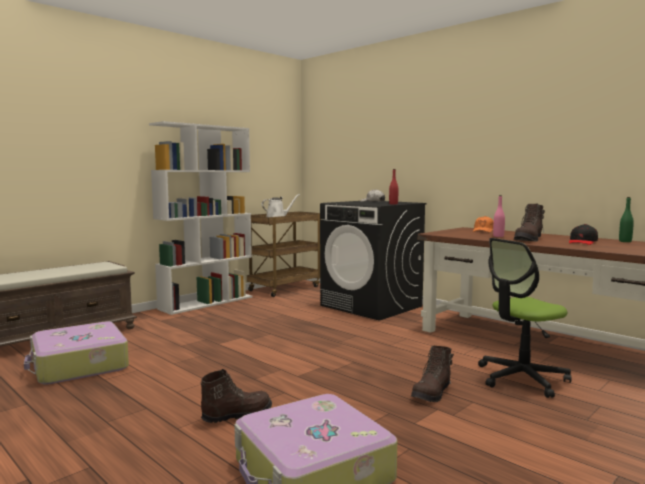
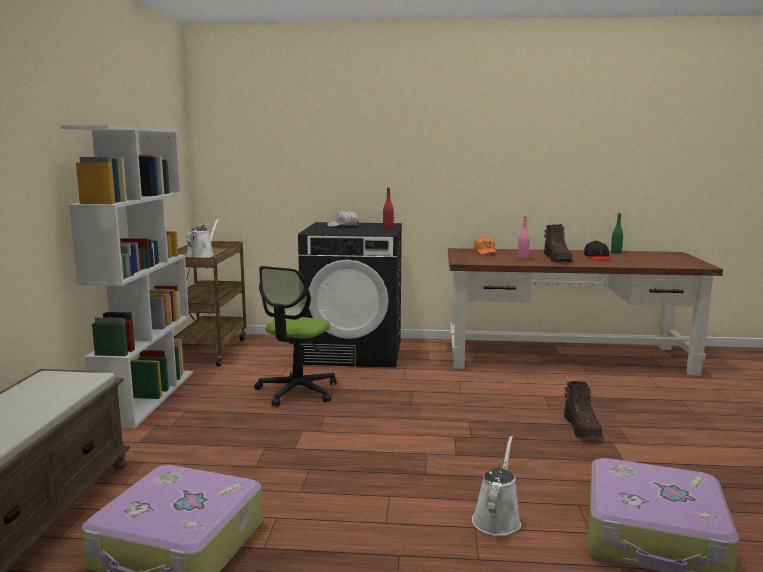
camera: 40 degrees left, 5 degrees up
brown boot [200,369,272,423] -> white watering can [472,436,521,536]
office chair [478,238,572,398] -> office chair moved to [254,266,337,406]

